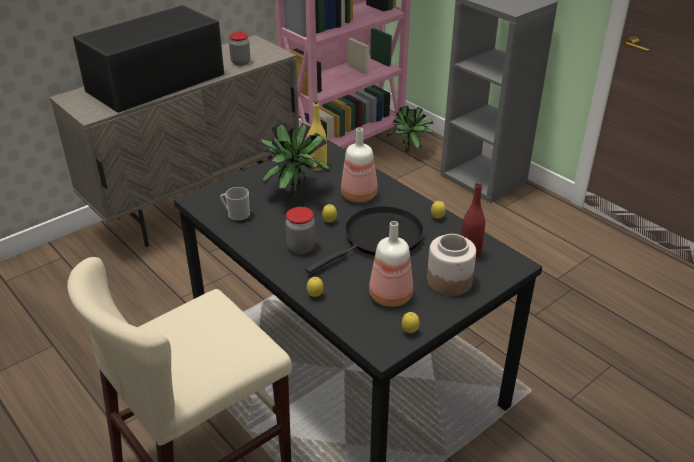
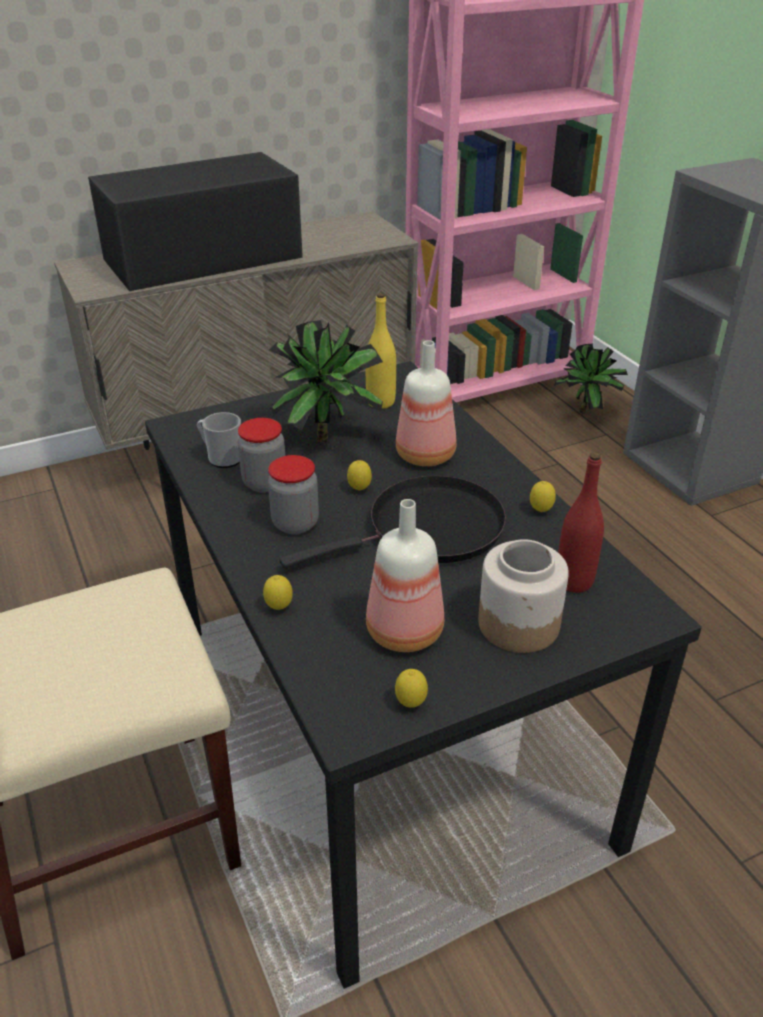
camera: 15 degrees right, 0 degrees up
jar [229,32,250,66] -> jar moved to [238,418,285,493]

